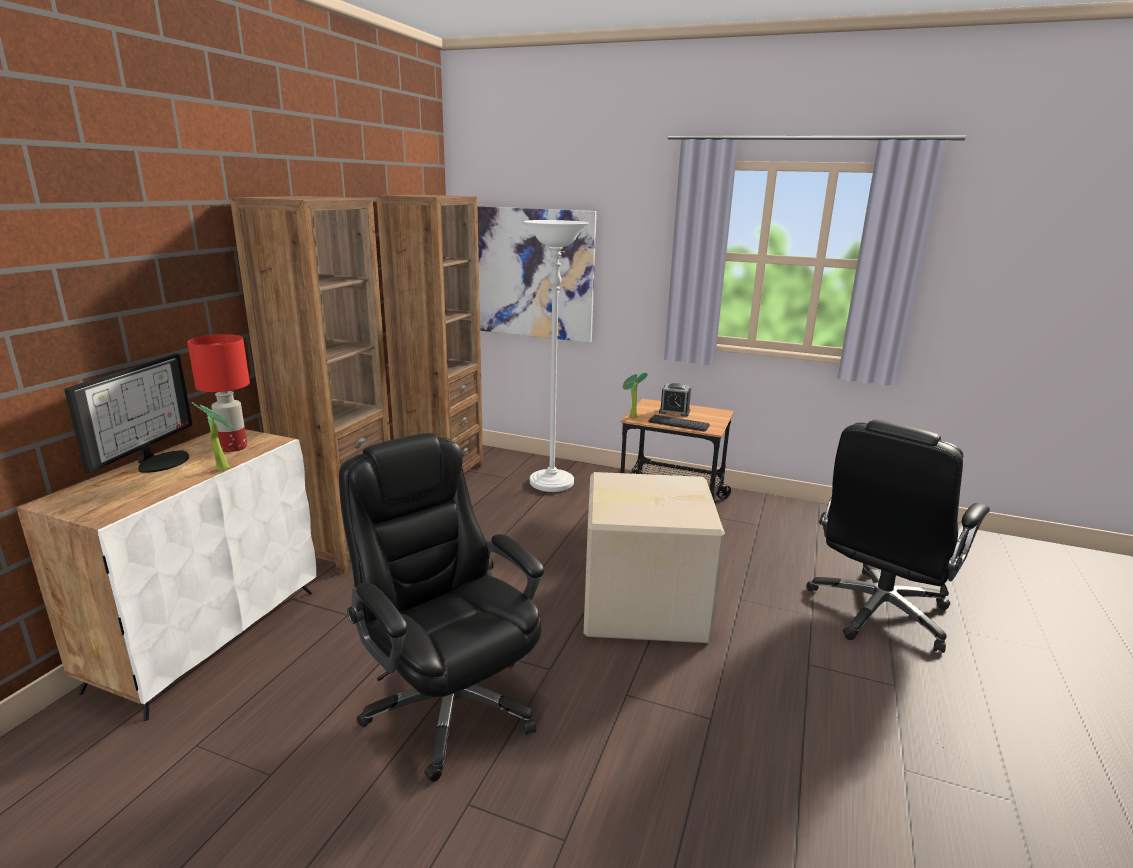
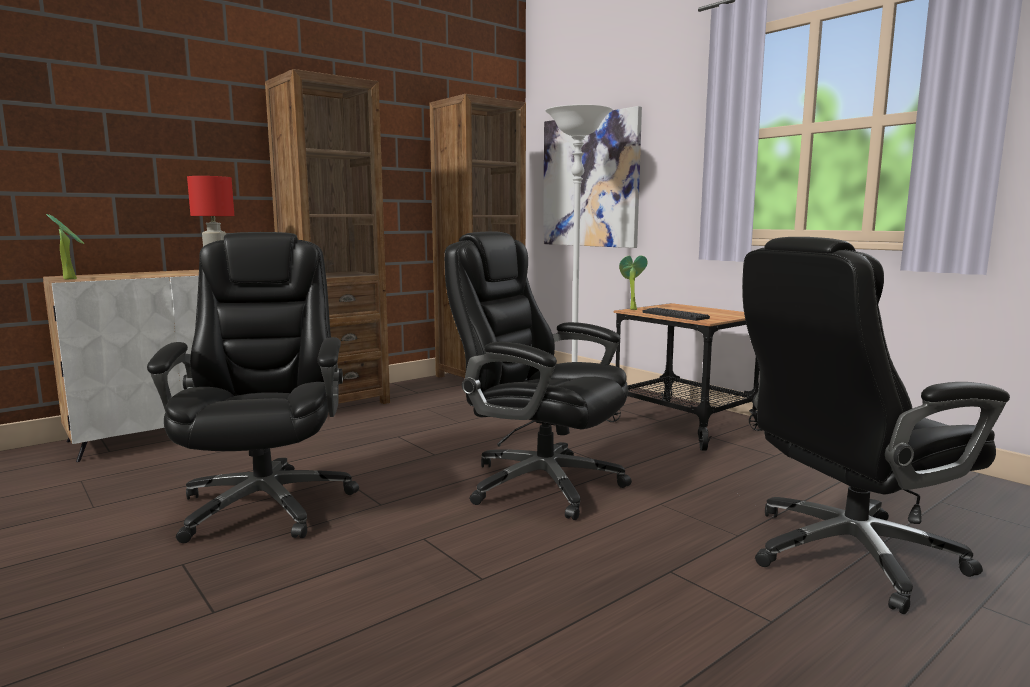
camera: 30 degrees right, 10 degrees down
monitor [64,354,193,473] -> none
potted plant [191,402,234,471] -> potted plant moved to [46,214,84,280]
cardboard box [584,472,725,643] -> black office chair [444,231,632,520]
alarm clock [659,383,691,417] -> none

